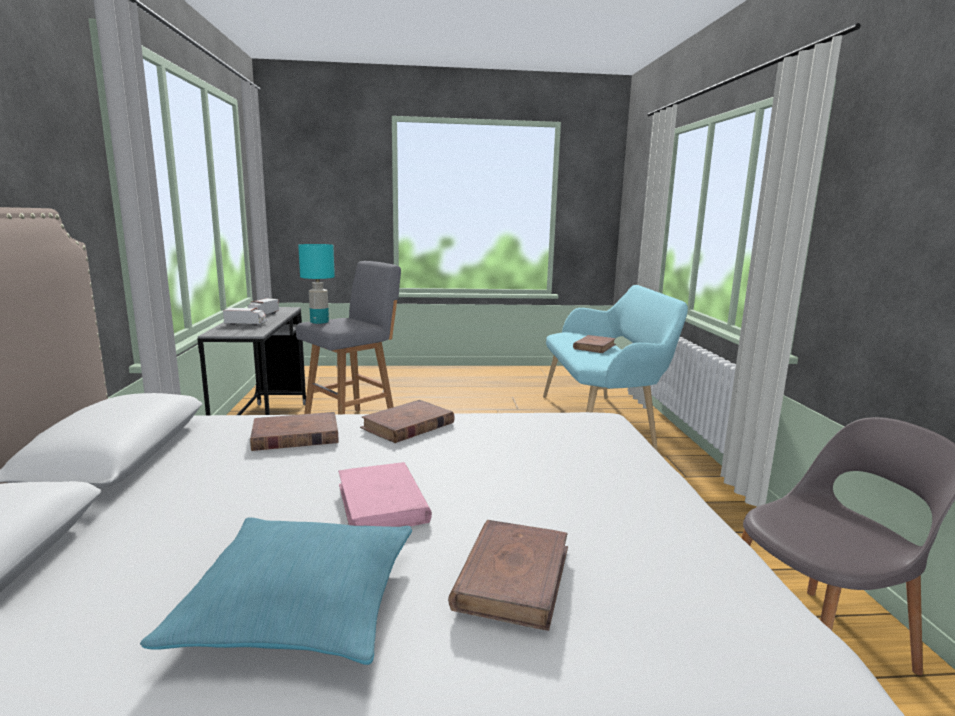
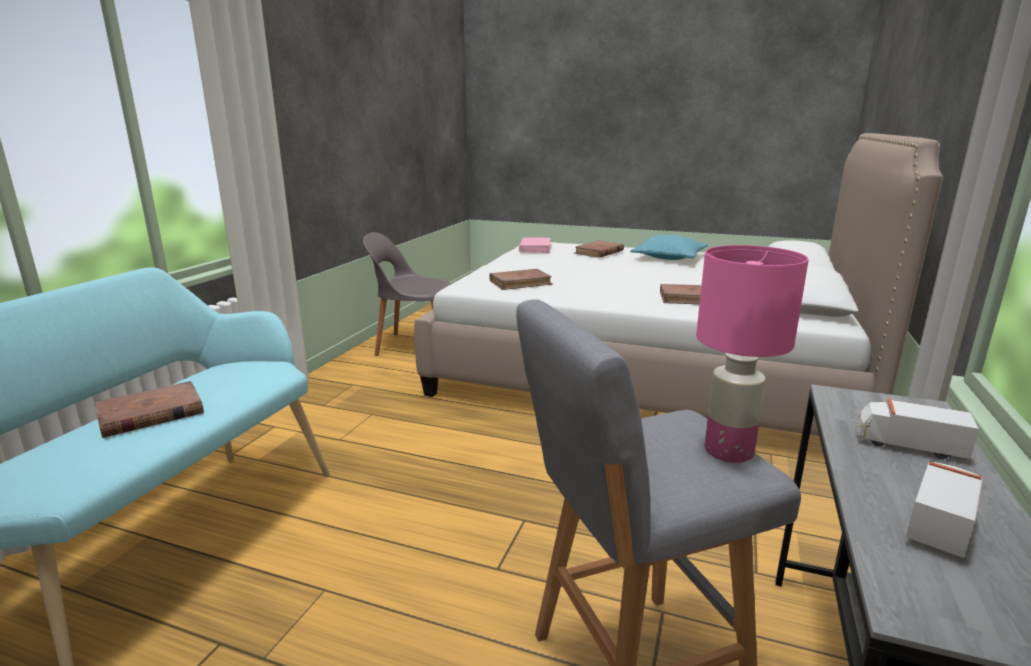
camera: 155 degrees left, 5 degrees up
turquoise table lamp [298,244,335,324] -> pink table lamp [696,245,809,463]
pink book [338,462,432,527] -> pink book moved to [519,237,551,253]
brown book [360,400,455,443] -> brown book moved to [489,269,553,290]

